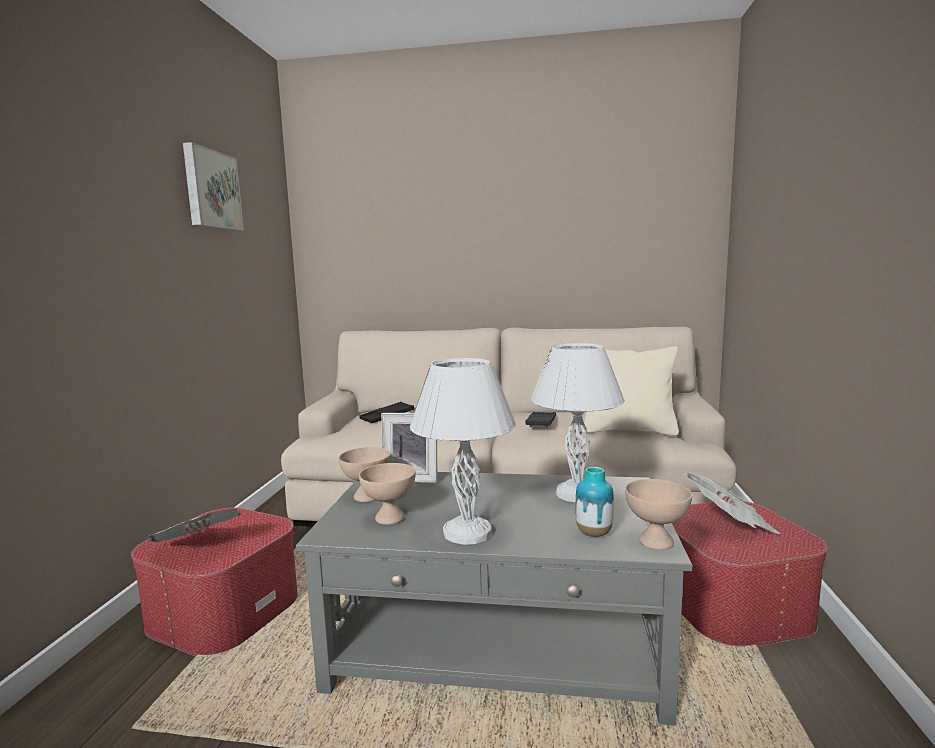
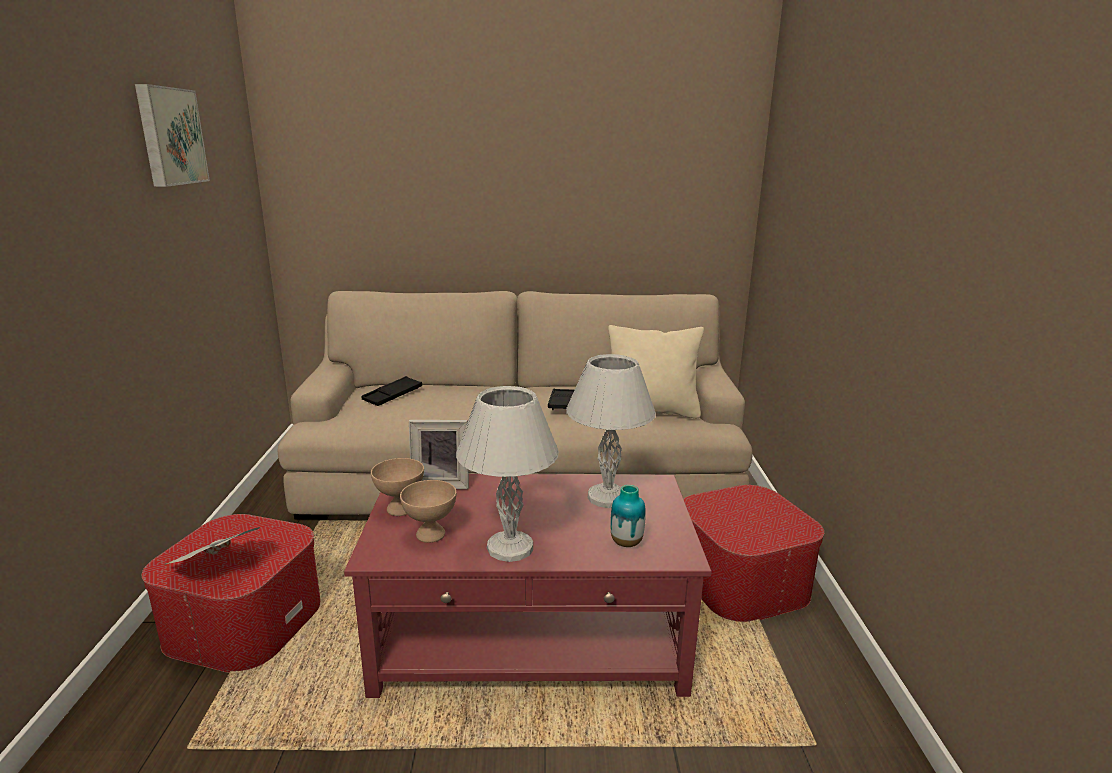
camera: 10 degrees left, 10 degrees up
grey coffee table [296,472,692,726] -> red coffee table [344,474,711,698]
beige bowl [625,479,692,550] -> none
newspaper [683,472,781,534] -> none

